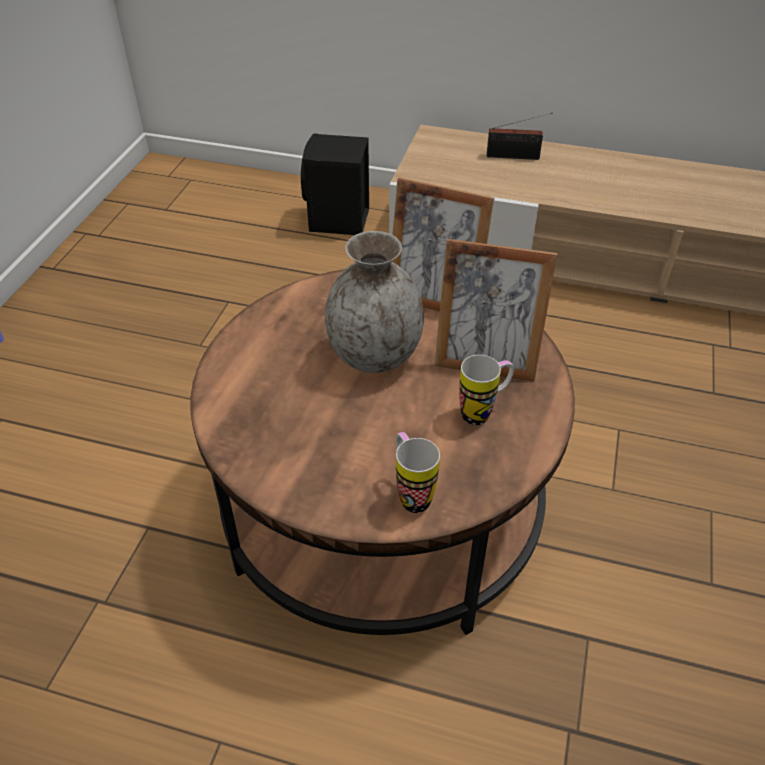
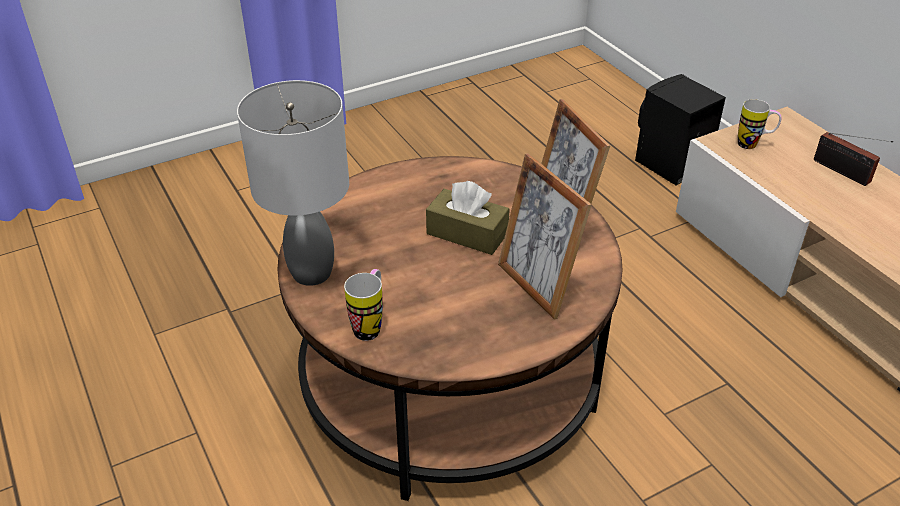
camera: 45 degrees right, 5 degrees down
grey vase [325,231,424,373] -> brown tissue box [426,181,510,255]
mug [459,355,514,425] -> mug moved to [738,99,782,149]
none -> grey table lamp [237,80,349,286]

